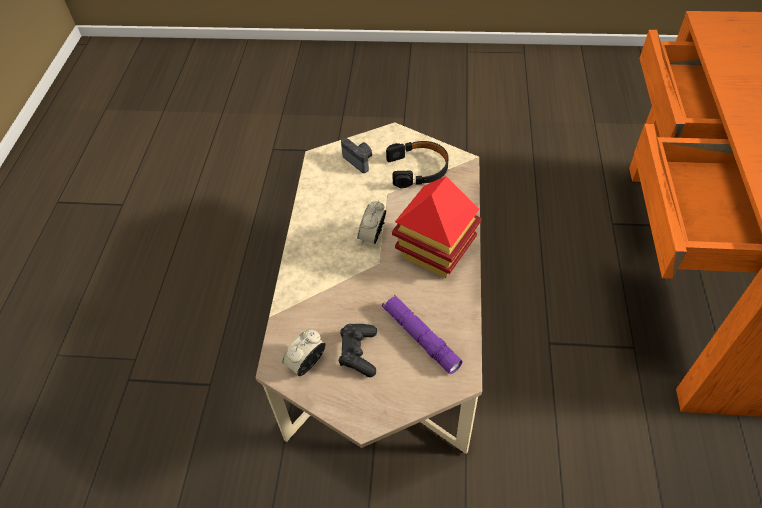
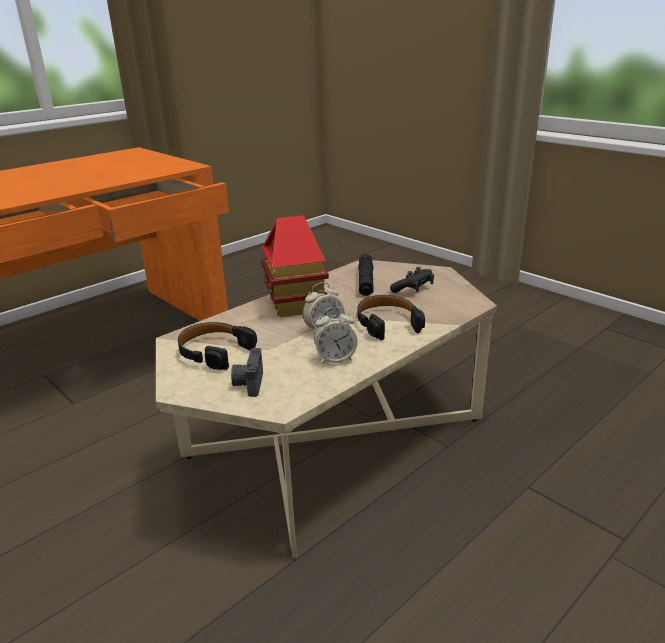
camera: 140 degrees left, 25 degrees down
alarm clock [282,330,326,376] -> alarm clock moved to [314,307,358,364]
purple flashlight [382,295,463,374] -> black flashlight [358,254,374,296]
none -> black headphones [357,295,425,340]

